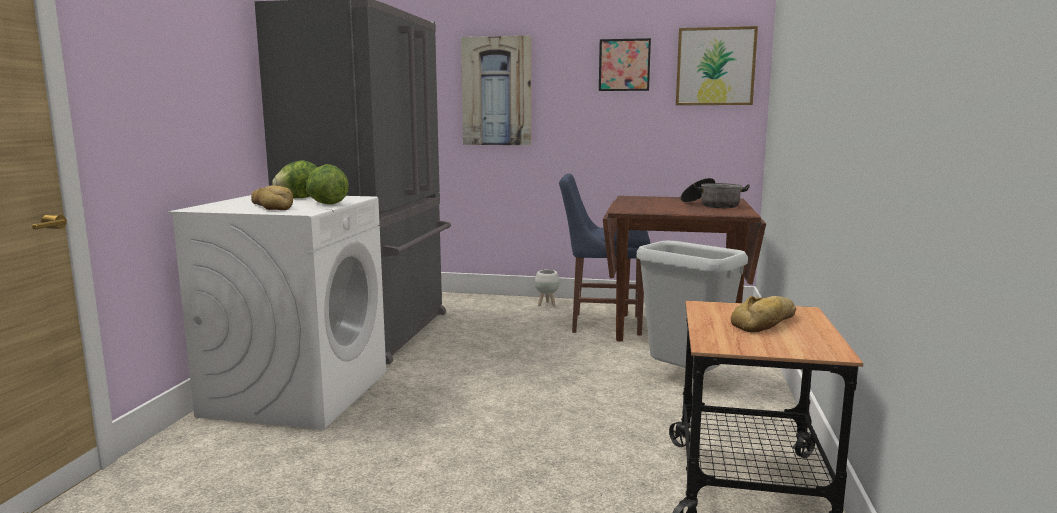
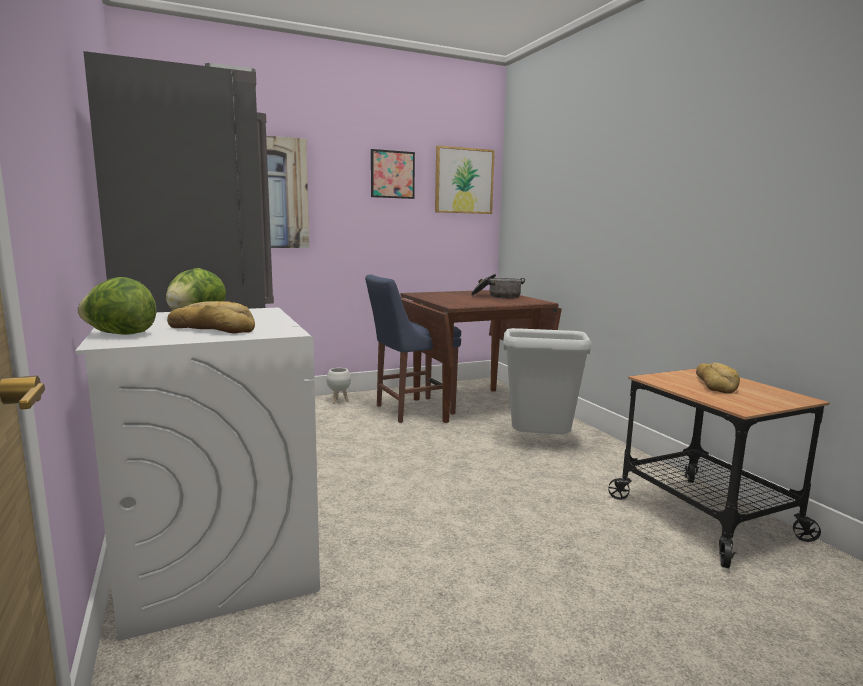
camera: 35 degrees left, 0 degrees up
lettuce [306,164,349,205] -> lettuce moved to [78,277,156,335]

